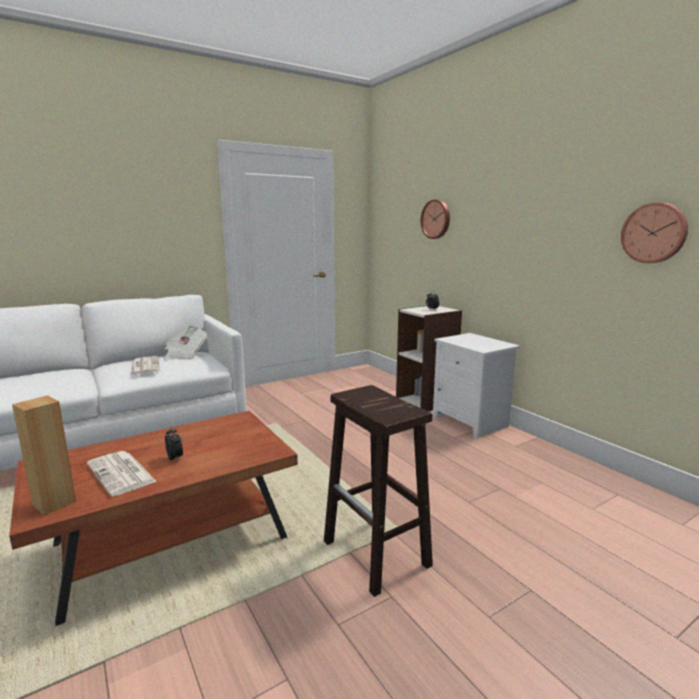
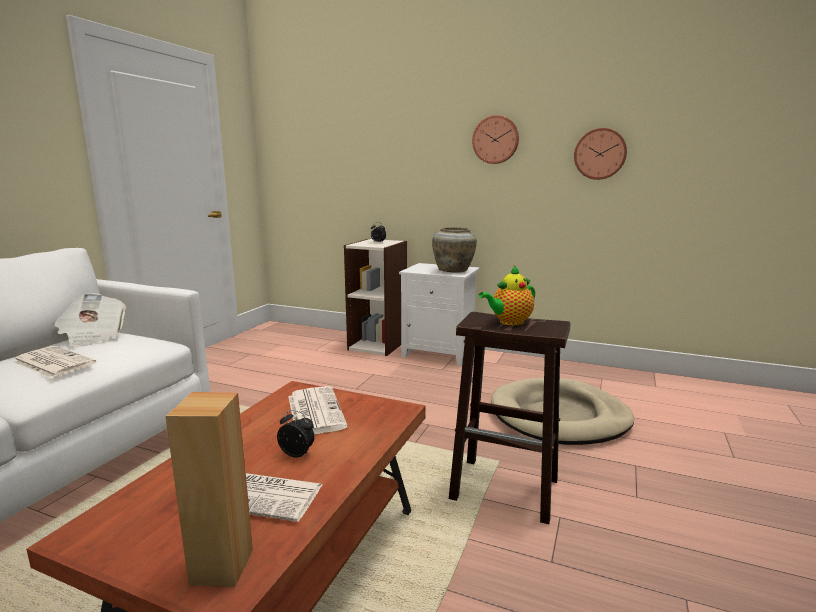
camera: 35 degrees left, 0 degrees up
wall clock [421,200,450,239] -> wall clock moved to [472,115,519,164]
none -> newspaper [288,386,348,434]
none -> beige vase [432,227,477,273]
none -> teapot [479,265,535,325]
none -> beige dog bed [491,377,634,445]

